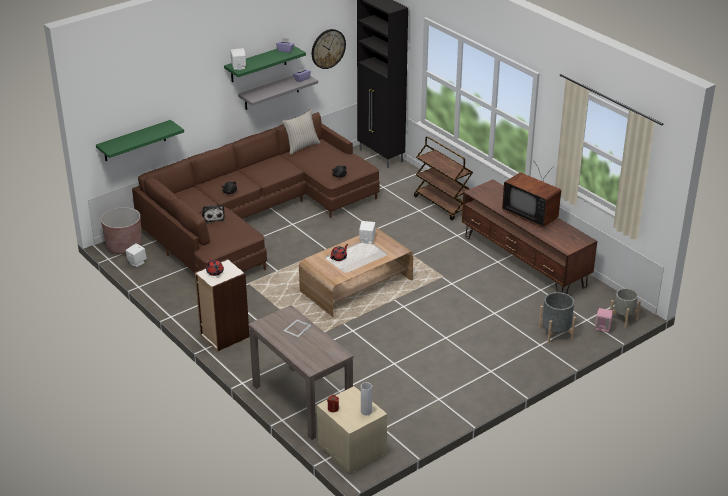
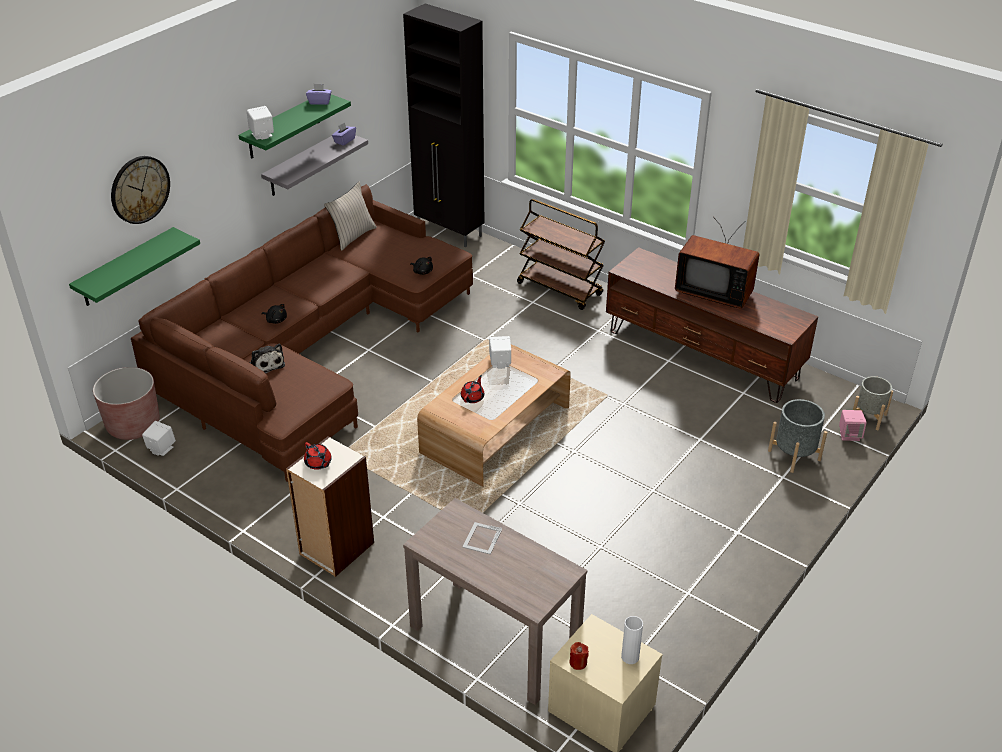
camera: 15 degrees left, 5 degrees up
wall clock [312,29,346,69] -> wall clock moved to [111,156,170,224]

